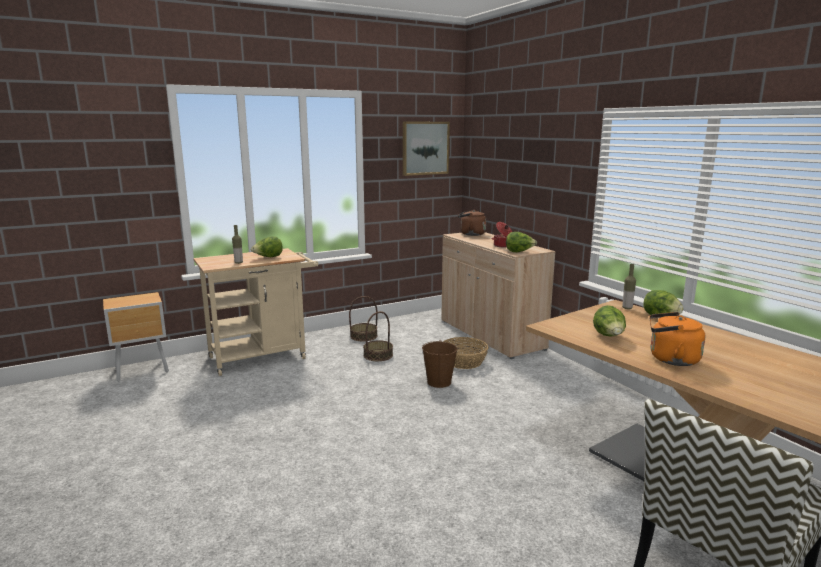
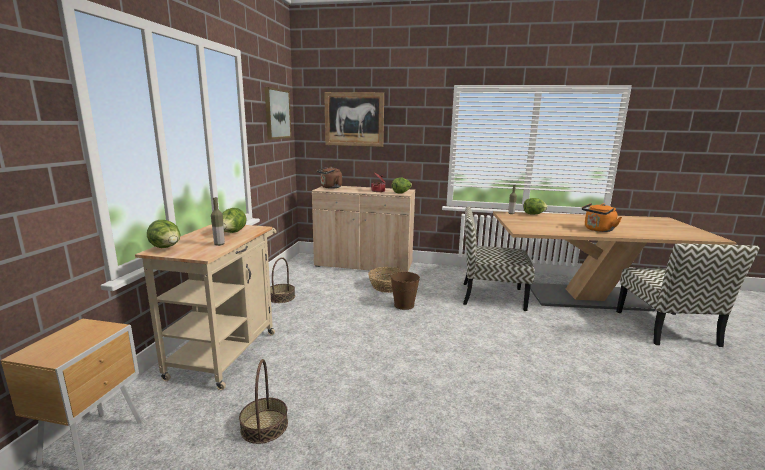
camera: 50 degrees left, 0 degrees up
basket [363,311,393,361] -> basket moved to [239,359,288,444]
lettuce [593,305,626,337] -> lettuce moved to [147,220,180,248]
none -> picture [324,92,384,147]
none -> chair [463,206,535,311]

